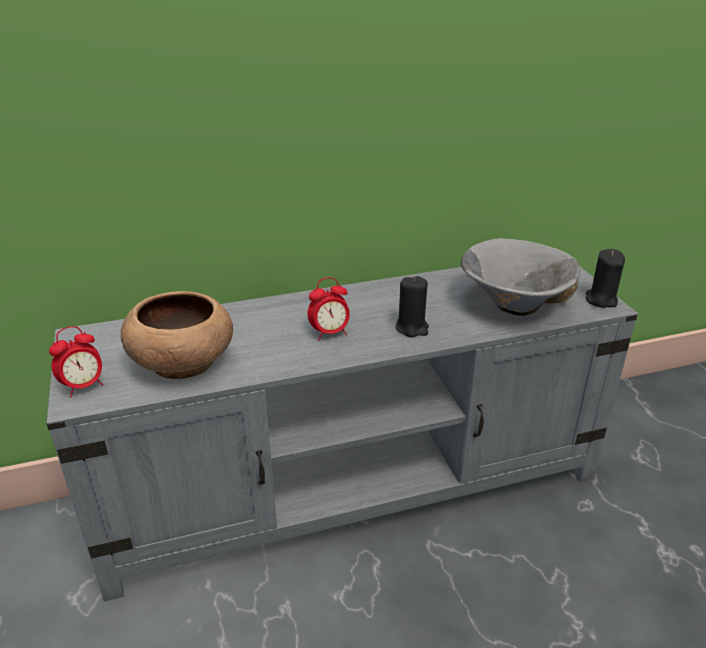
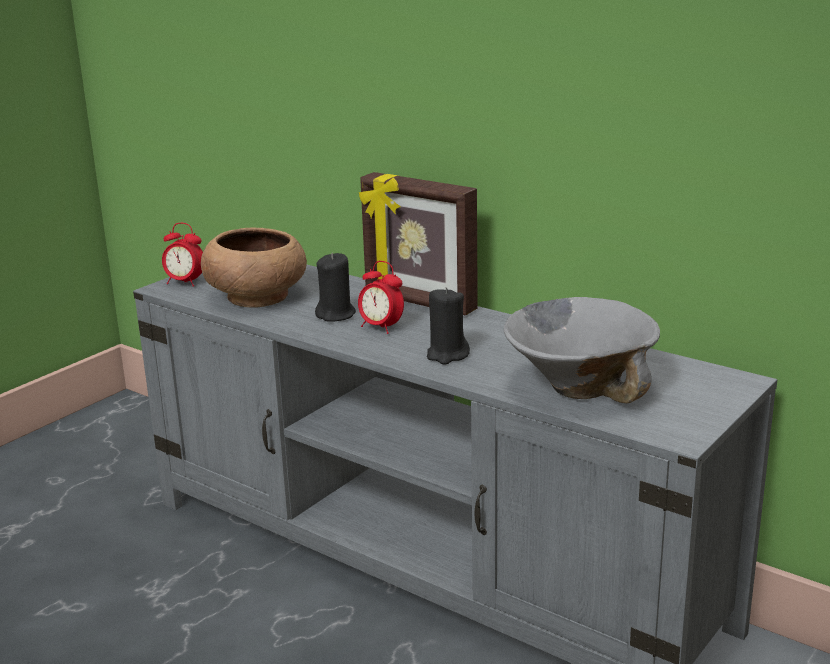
camera: 55 degrees right, 10 degrees down
black candle [586,249,625,308] -> black candle moved to [315,253,356,322]
none -> picture frame [359,172,478,315]

